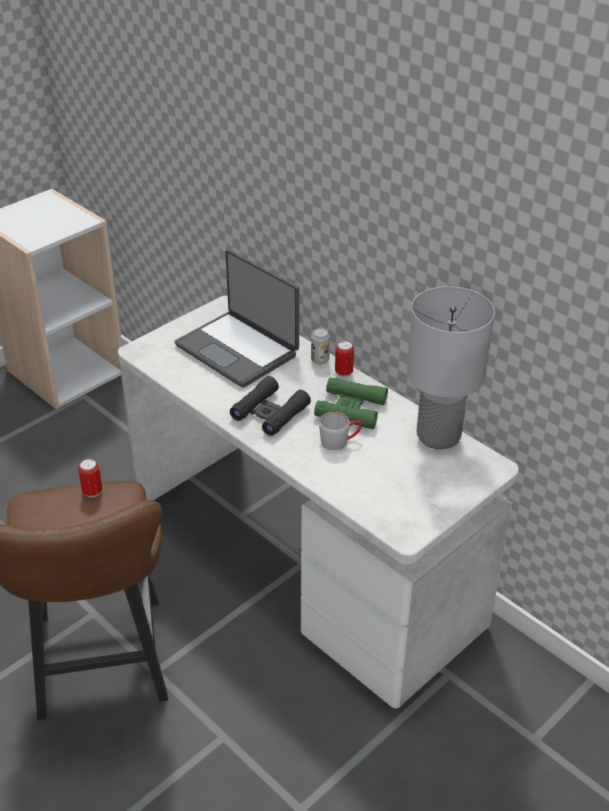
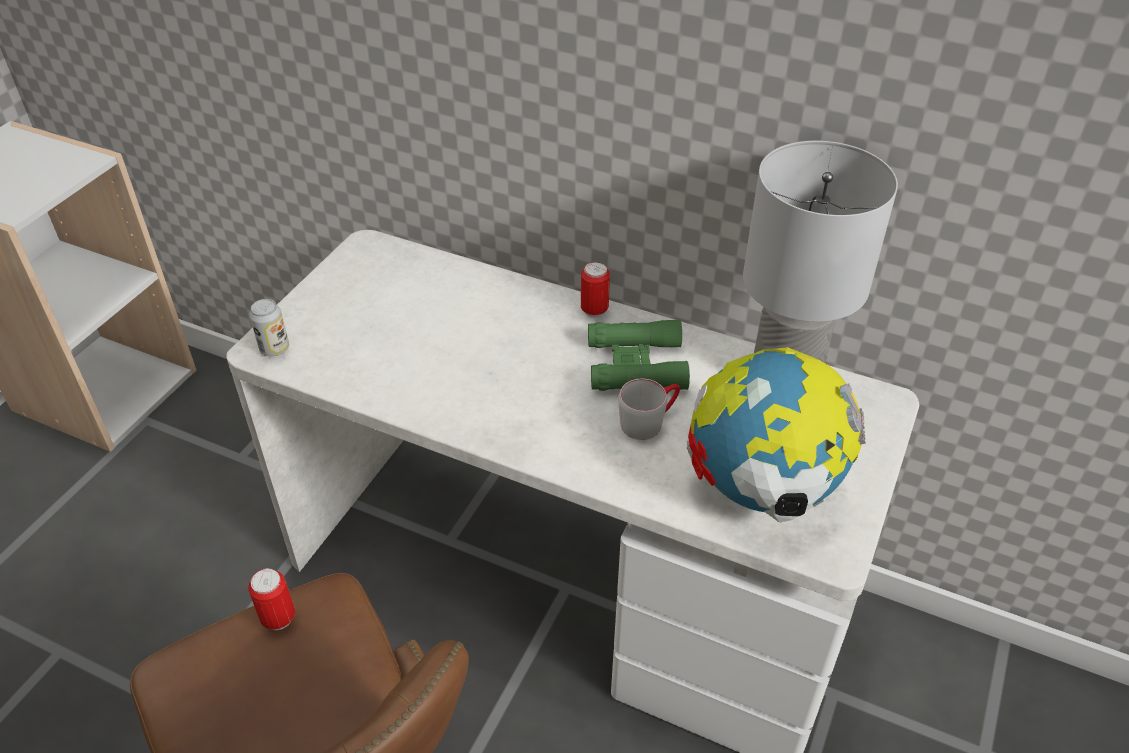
camera: 20 degrees left, 5 degrees up
laptop [175,249,299,388] -> none
black binoculars [230,376,311,436] -> none
can [311,328,330,364] -> can moved to [249,299,289,356]
none -> globe [687,347,866,523]

